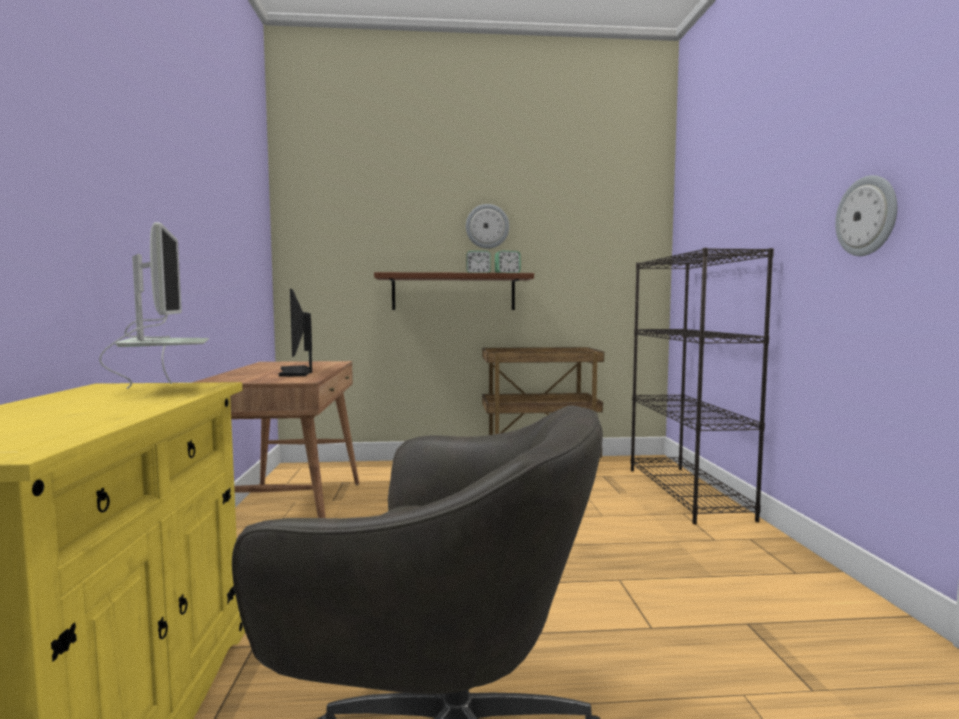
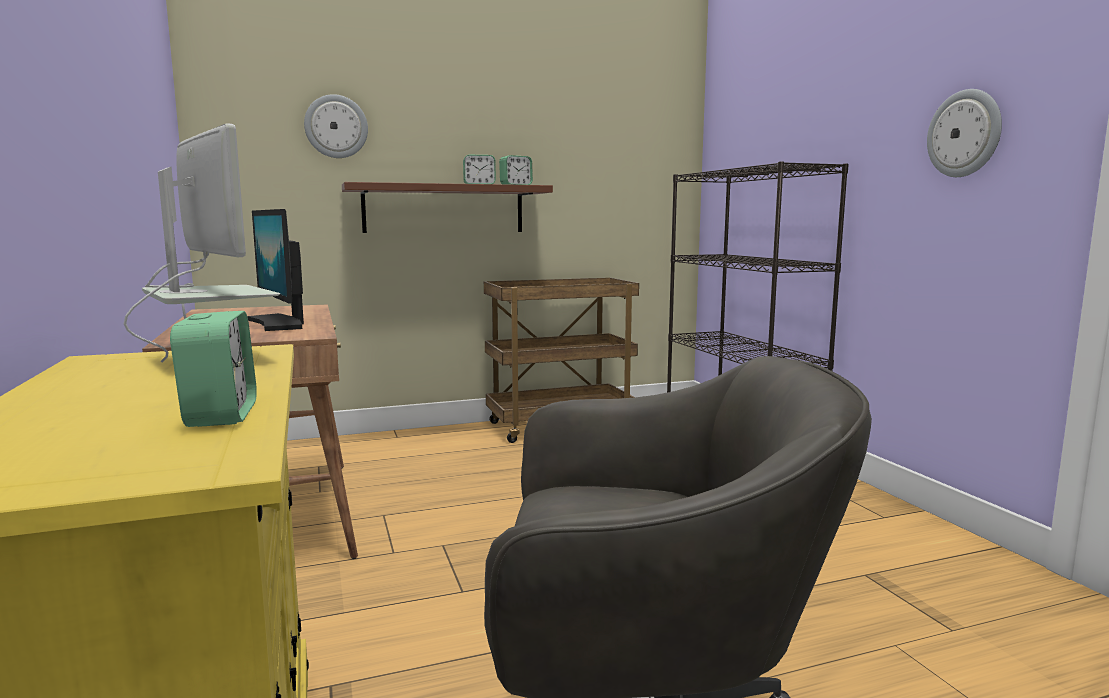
camera: 15 degrees left, 5 degrees up
wall clock [466,204,509,249] -> wall clock moved to [304,94,368,158]
none -> alarm clock [170,311,257,427]

